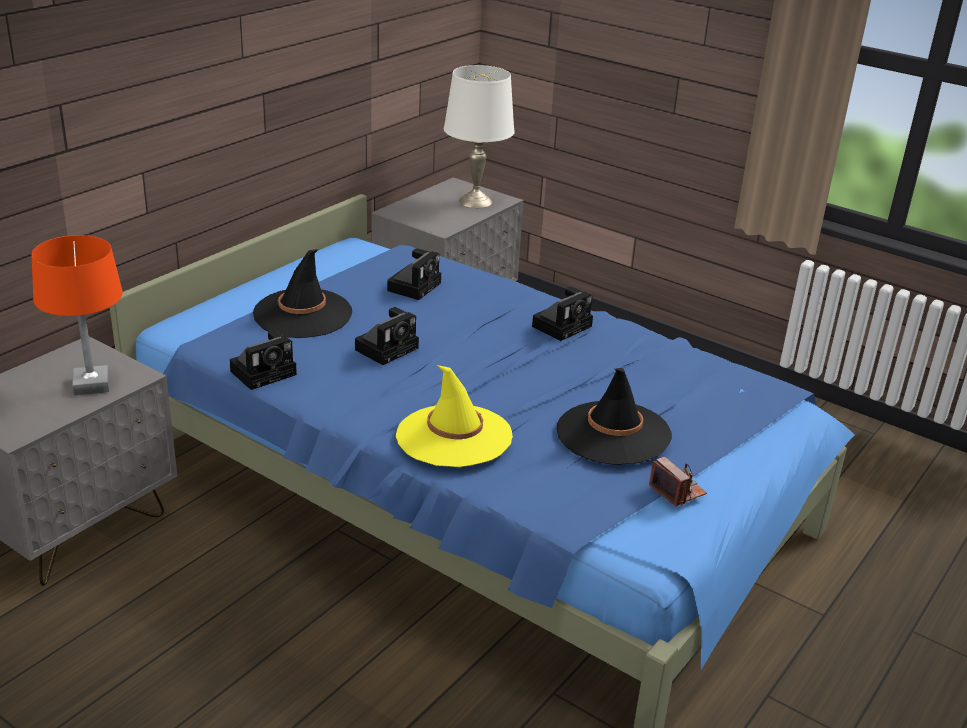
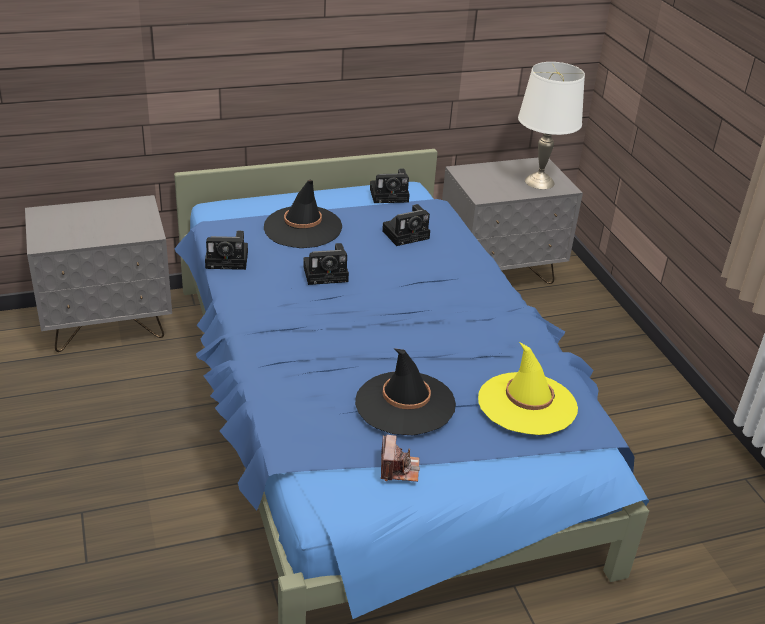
camera: 35 degrees right, 5 degrees up
orange table lamp [31,235,123,395] -> none
yellow hat [396,365,513,467] -> yellow hat moved to [478,342,578,435]
camera [532,286,593,341] -> camera moved to [370,169,410,203]

